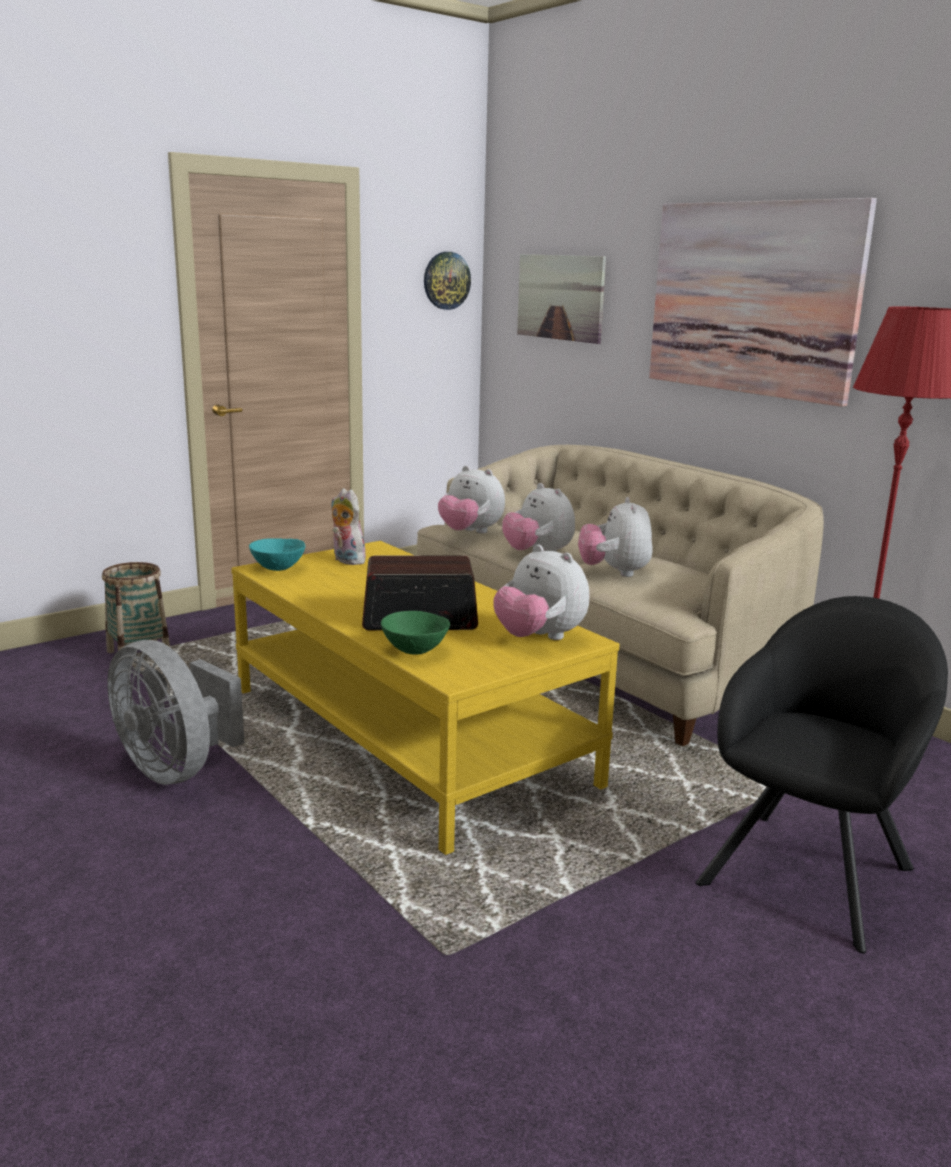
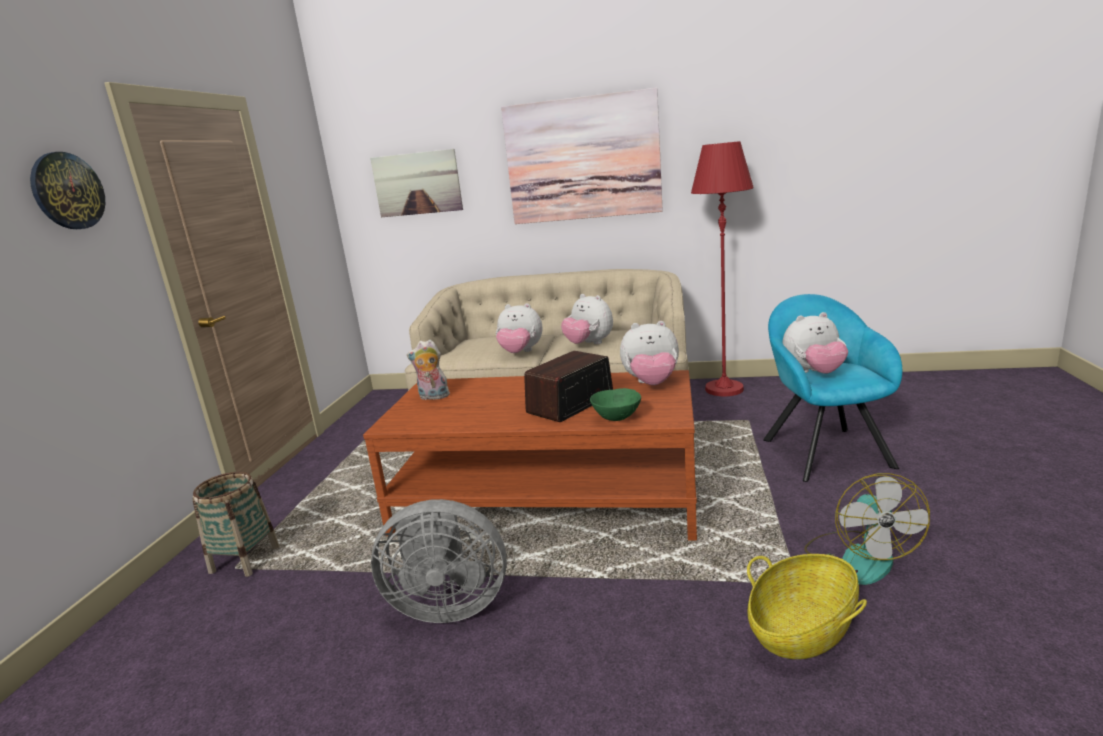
camera: 40 degrees left, 0 degrees up
yellow coffee table [231,541,620,855] -> brown coffee table [363,370,697,541]
turquoise bowl [249,538,305,571] -> none
wall clock [424,252,471,310] -> wall clock moved to [30,152,105,229]
plush toy [438,466,505,533] -> plush toy moved to [782,312,848,374]
black armchair [696,596,948,953] -> turquoise armchair [763,294,902,482]
none -> basket [747,554,867,659]
none -> fan [804,473,930,585]

